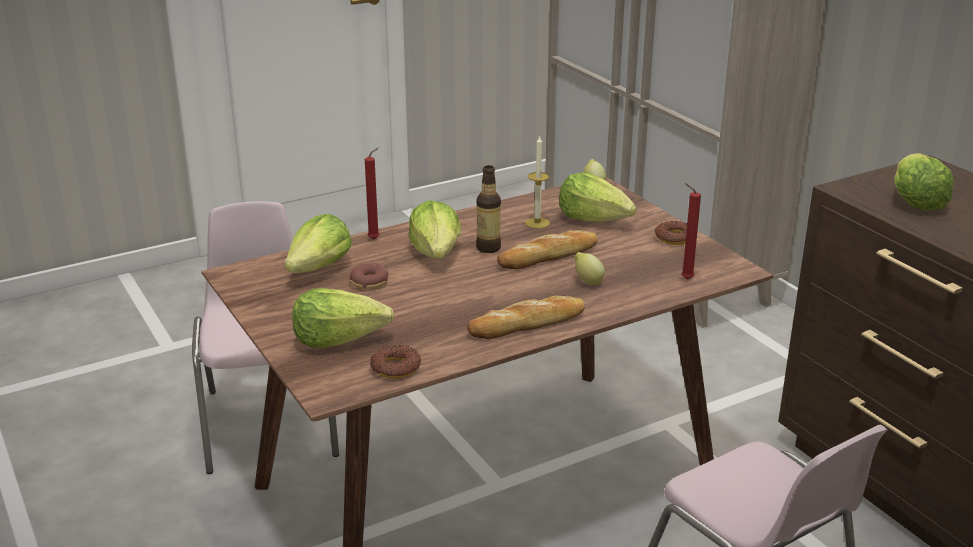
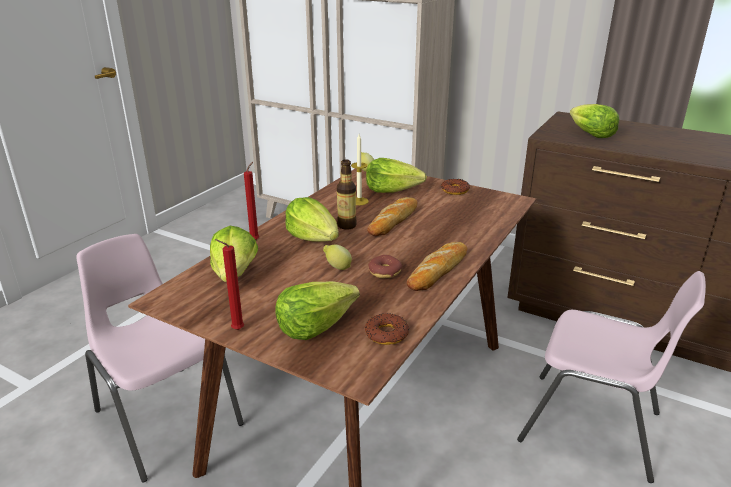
camera: 30 degrees left, 0 degrees up
donut [350,263,388,289] -> donut moved to [368,255,402,278]
lemon [575,252,605,285] -> lemon moved to [323,245,352,270]
red candle [681,183,701,280] -> red candle moved to [215,239,244,330]

